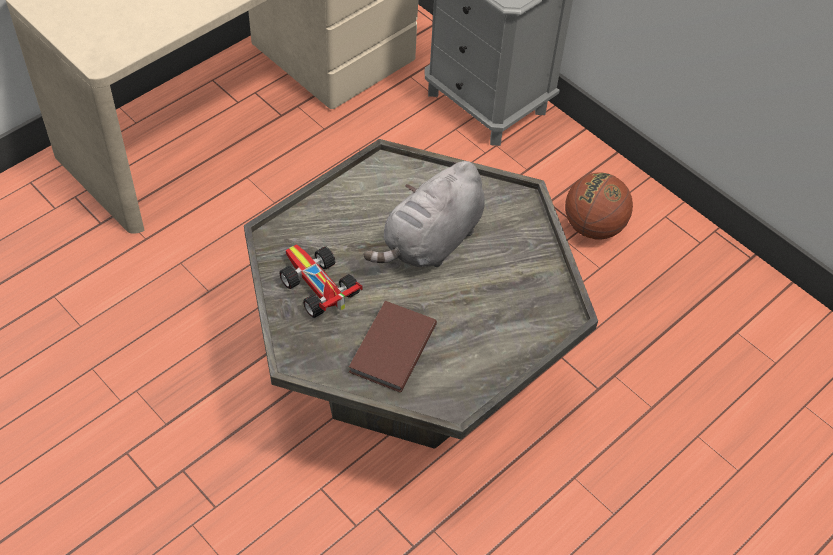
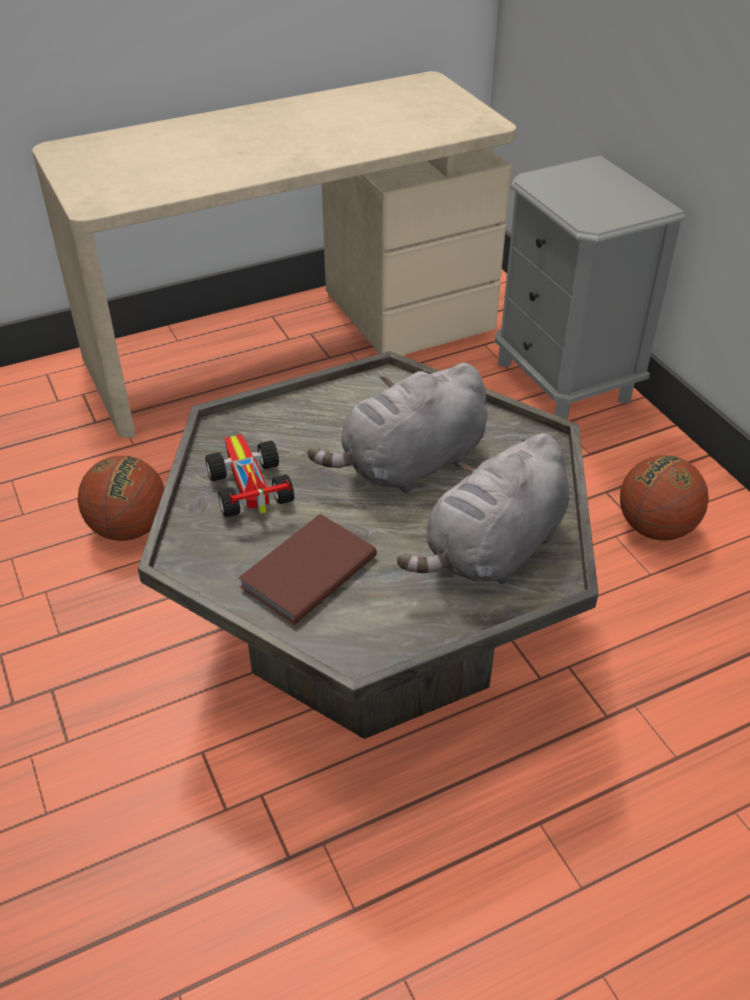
camera: 20 degrees right, 10 degrees down
none -> basketball [78,456,164,541]
none -> grey plush toy [397,433,569,584]

